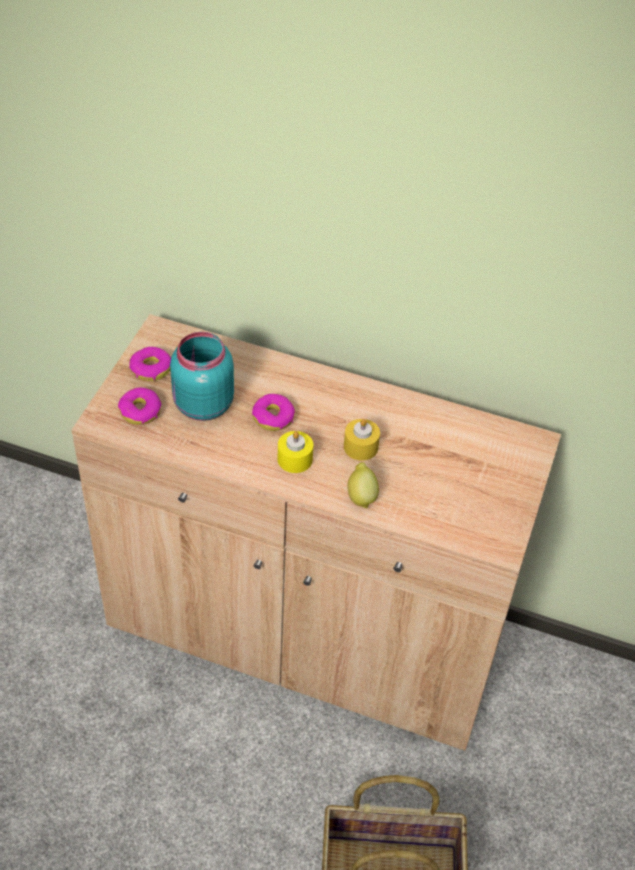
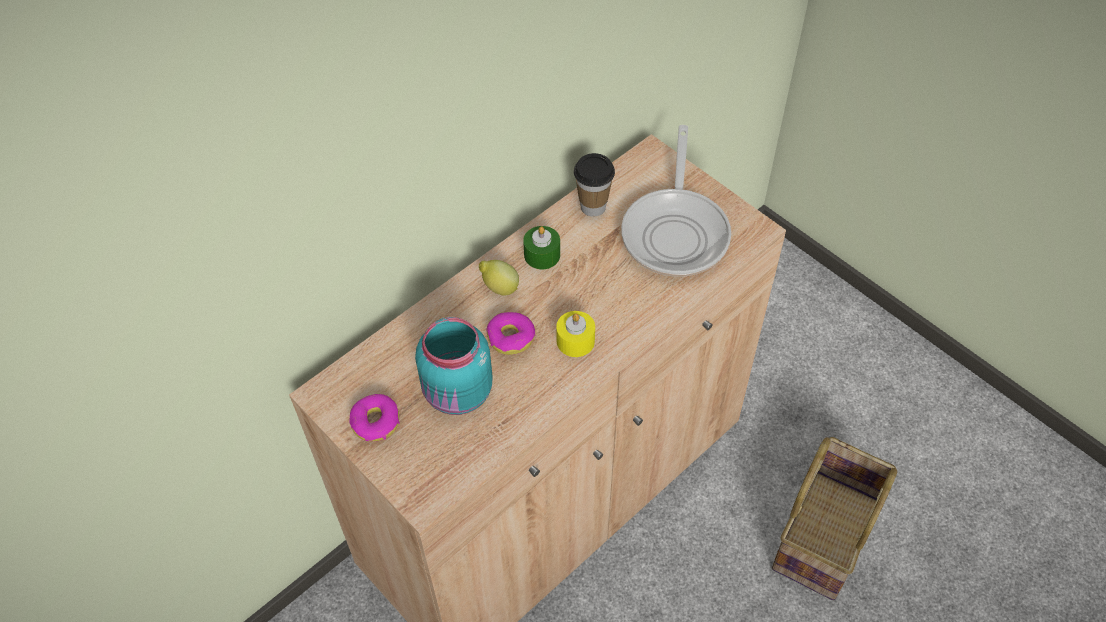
camera: 60 degrees left, 5 degrees up
donut [118,387,162,425] -> none
yellow candle [344,419,380,460] -> none
lemon [347,462,379,509] -> lemon moved to [479,260,519,295]
none -> green candle [523,226,560,270]
none -> cup [574,153,615,217]
none -> frying pan [621,125,731,277]

